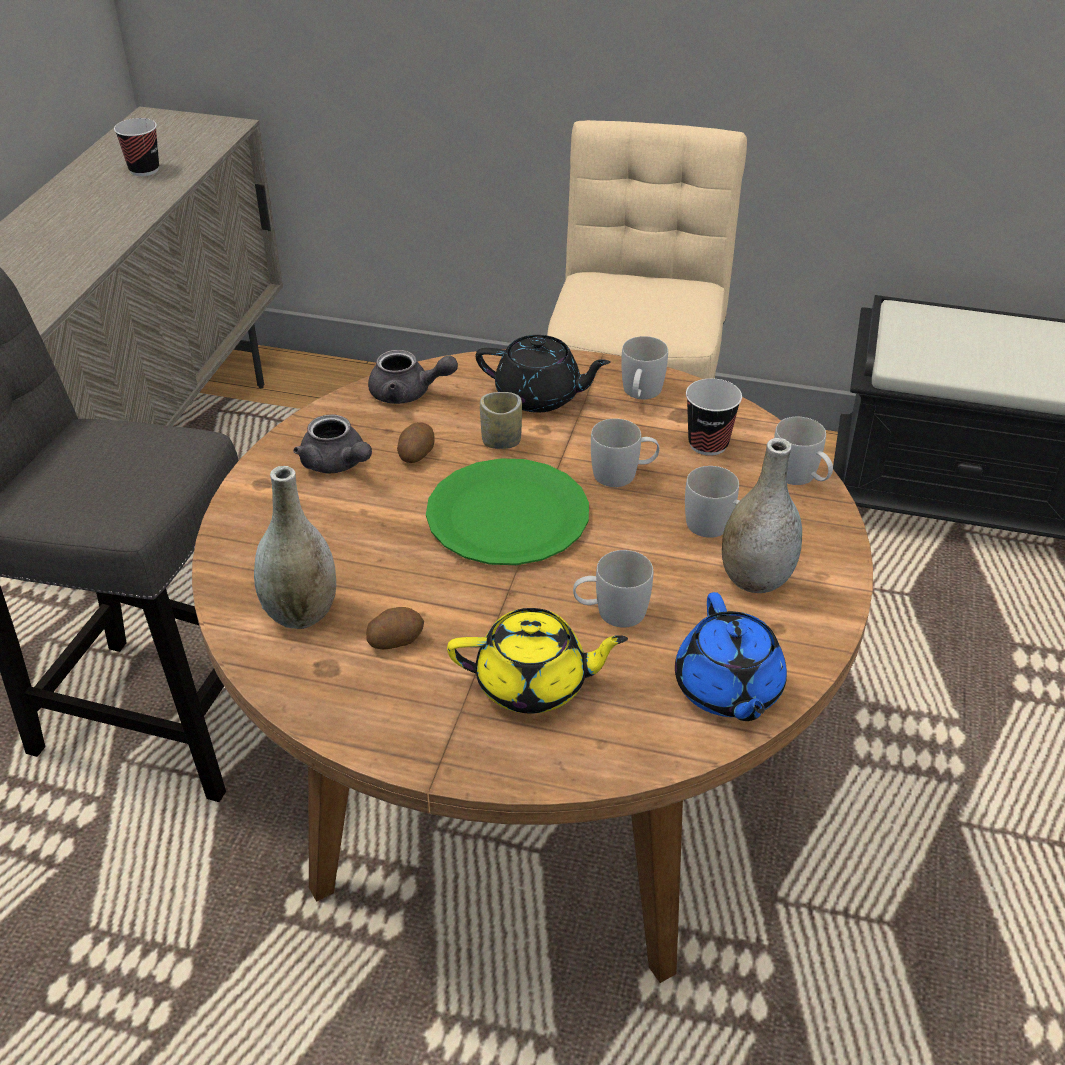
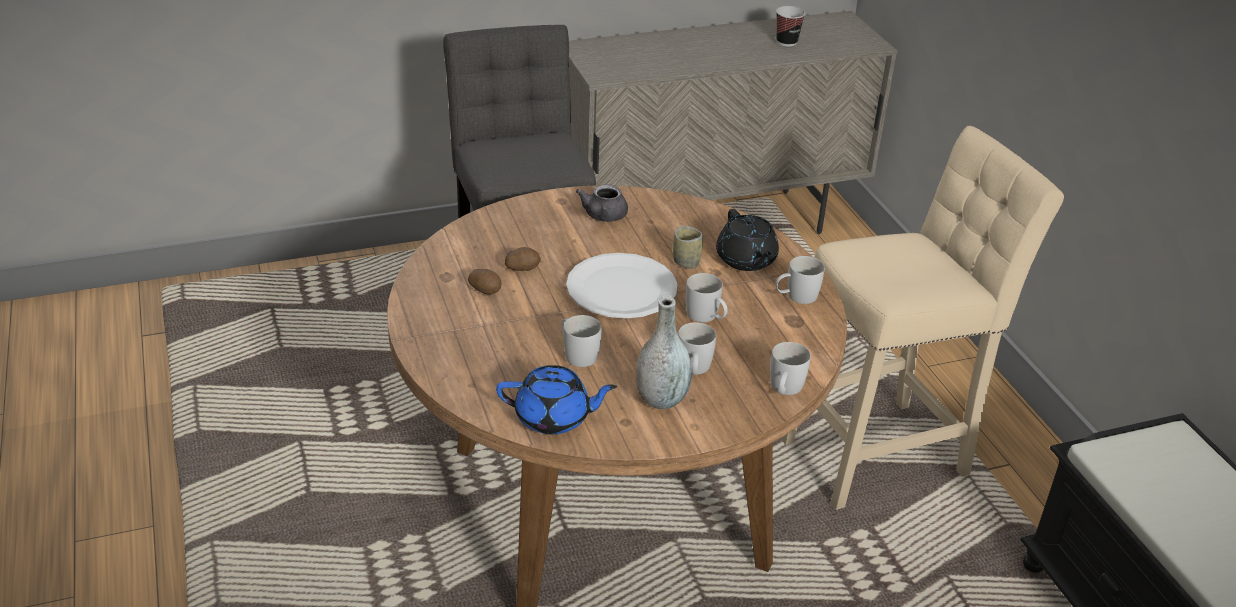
camera: 55 degrees right, 5 degrees down
grey vase [254,466,336,629] -> none
grey teapot [368,350,458,404] -> none
potato [397,422,435,463] -> potato moved to [505,247,541,271]
green plate [426,458,589,565] -> white plate [566,253,677,318]
yellow teapot [447,608,628,714] -> none
blue teapot [675,592,787,721] -> blue teapot turned 135 degrees counterclockwise [496,365,617,434]
cup [686,378,742,456] -> none

